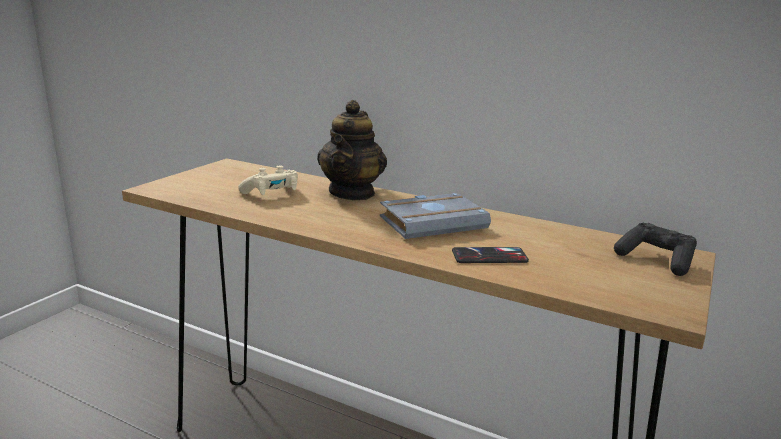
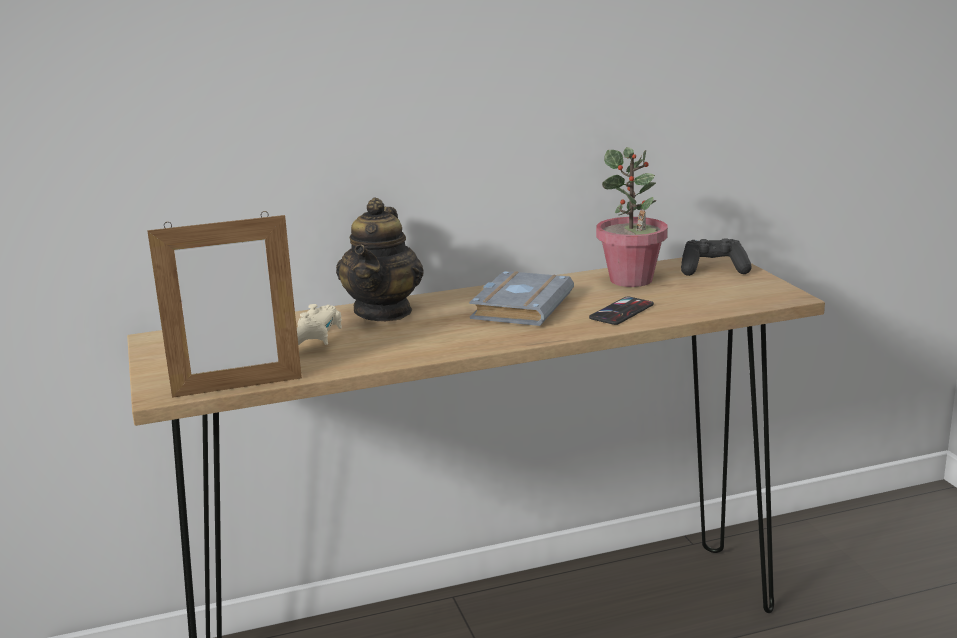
camera: 45 degrees left, 0 degrees up
teapot [317,100,387,200] -> teapot turned 45 degrees clockwise [336,197,424,321]
none -> picture frame [147,211,302,398]
none -> potted plant [596,147,668,287]

